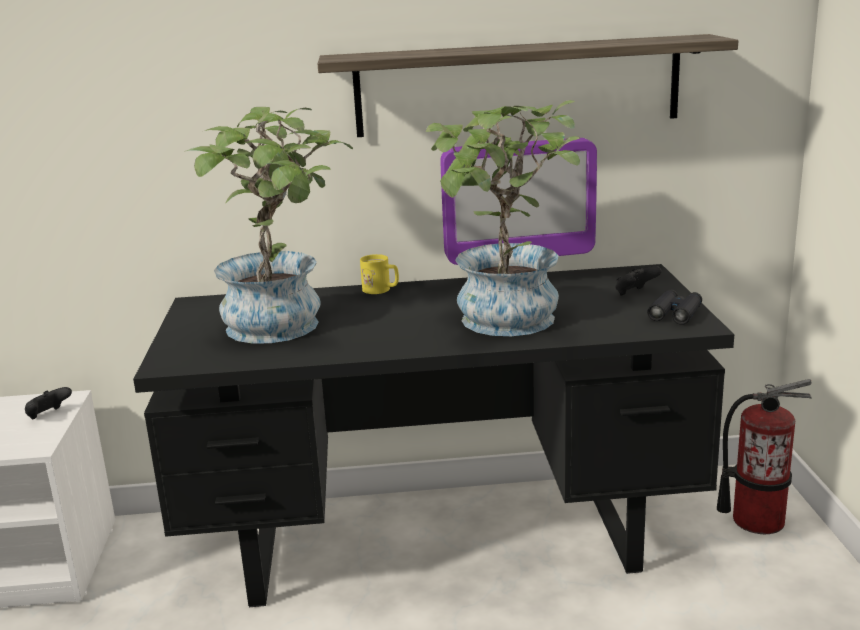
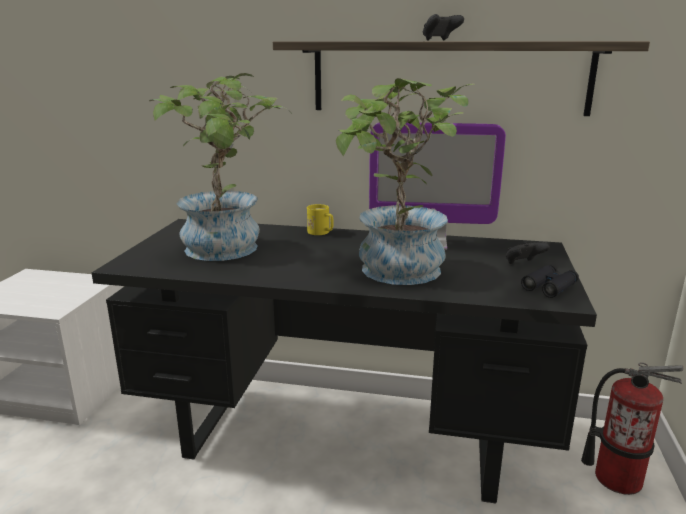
camera: 15 degrees right, 0 degrees up
black game controller [25,387,72,419] -> black game controller moved to [423,14,464,41]

